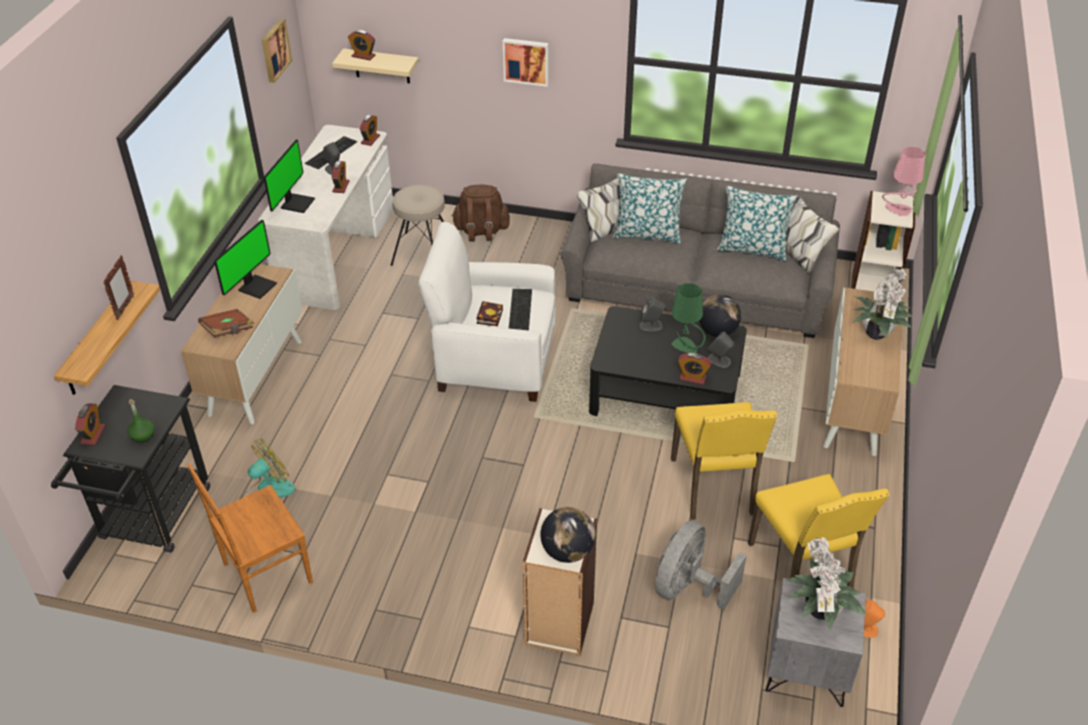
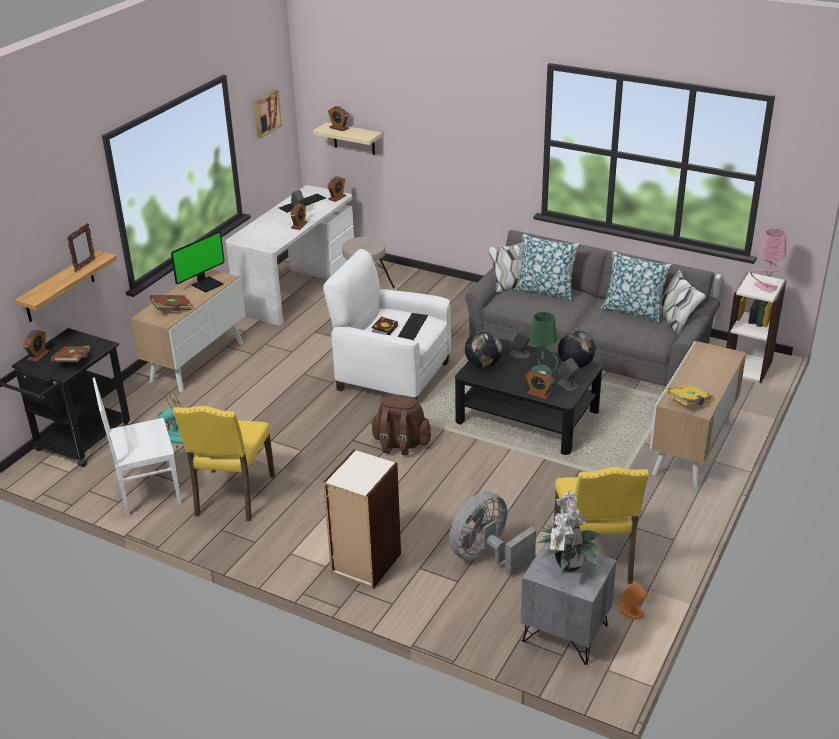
camera: 15 degrees right, 10 degrees down
green bottle [127,399,154,443] -> brown book [51,346,90,362]
brown chair [188,464,313,613] -> white chair [93,377,181,516]
monitor [264,139,315,213] -> none
brown backpack [451,185,510,241] -> brown backpack moved to [371,395,431,455]
picture [503,38,549,87] -> none
globe [540,507,596,563] -> globe moved to [465,330,502,368]
yellow chair [671,402,777,520] -> yellow chair moved to [173,406,275,521]
potted plant [853,268,913,340] -> none
none -> yellow book [665,385,713,406]

